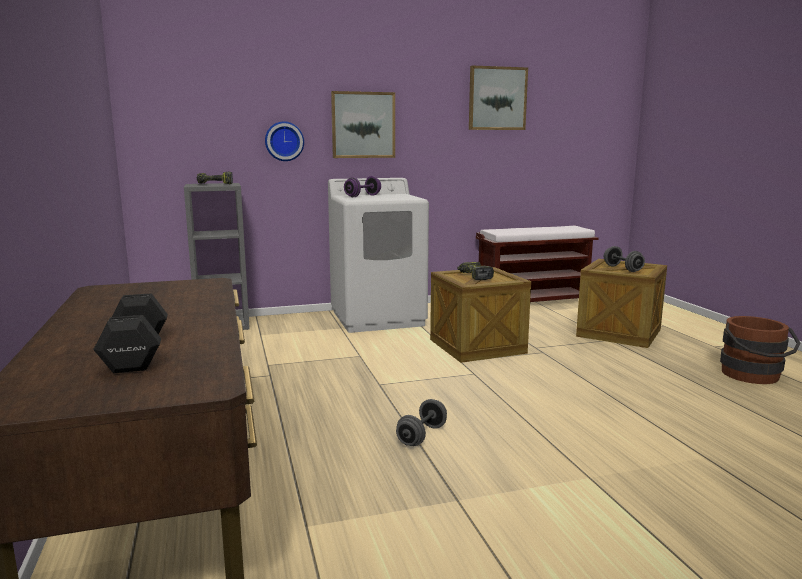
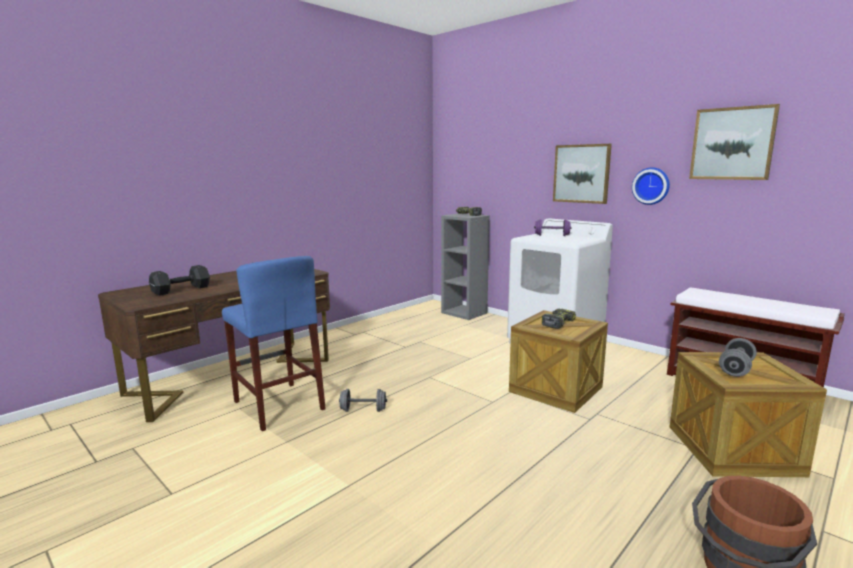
camera: 60 degrees right, 0 degrees up
wall clock [265,121,304,161] -> wall clock moved to [632,167,670,205]
none -> blue stool [222,256,326,431]

